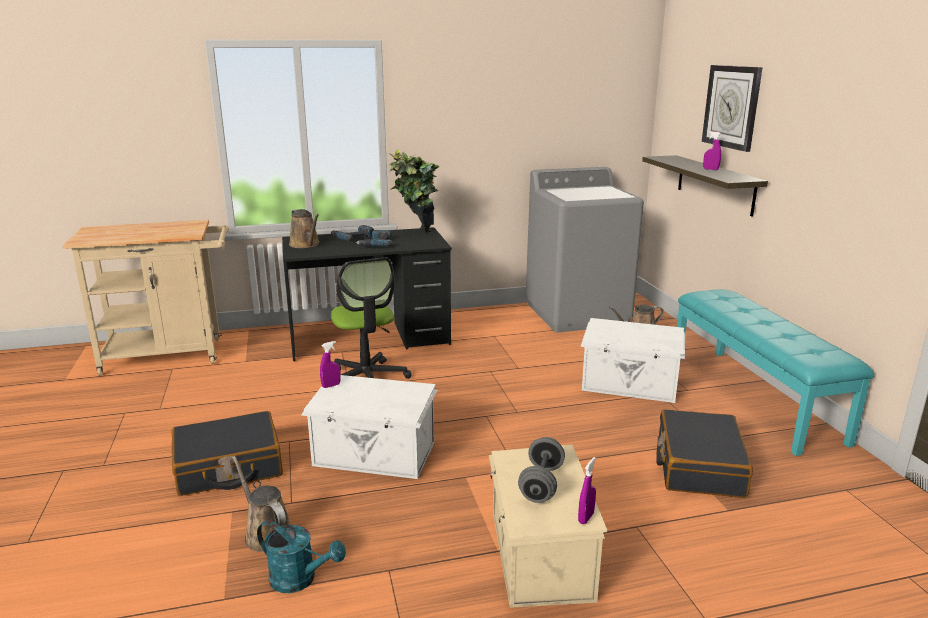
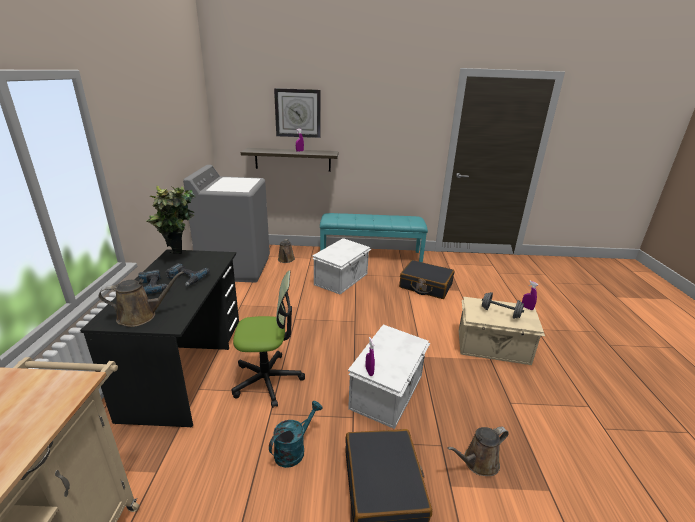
camera: 75 degrees left, 5 degrees up
turquoise watering can [257,520,346,593] -> turquoise watering can moved to [269,401,323,468]

